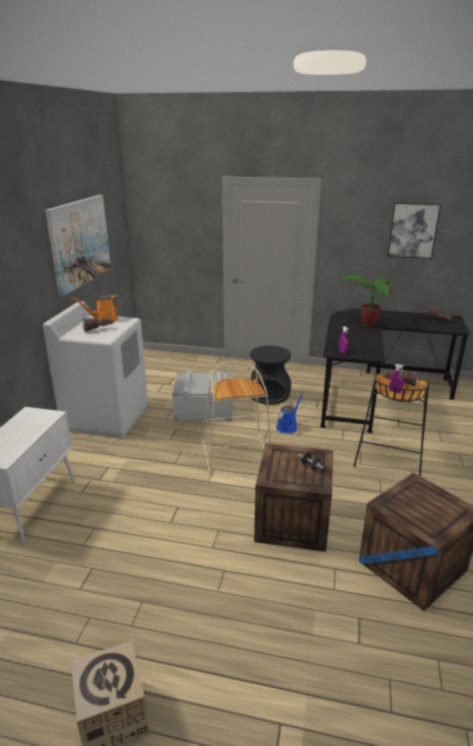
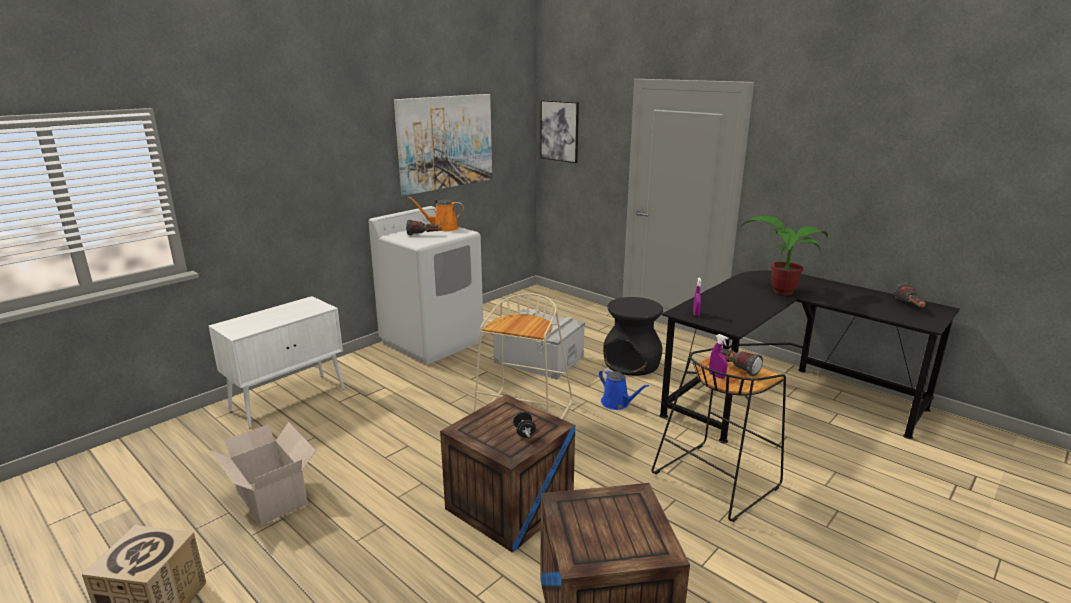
camera: 30 degrees right, 5 degrees down
blue watering can [276,392,304,433] -> blue watering can turned 75 degrees clockwise [599,369,649,410]
picture [387,203,441,259] -> picture moved to [541,100,579,163]
none -> cardboard box [210,422,316,525]

